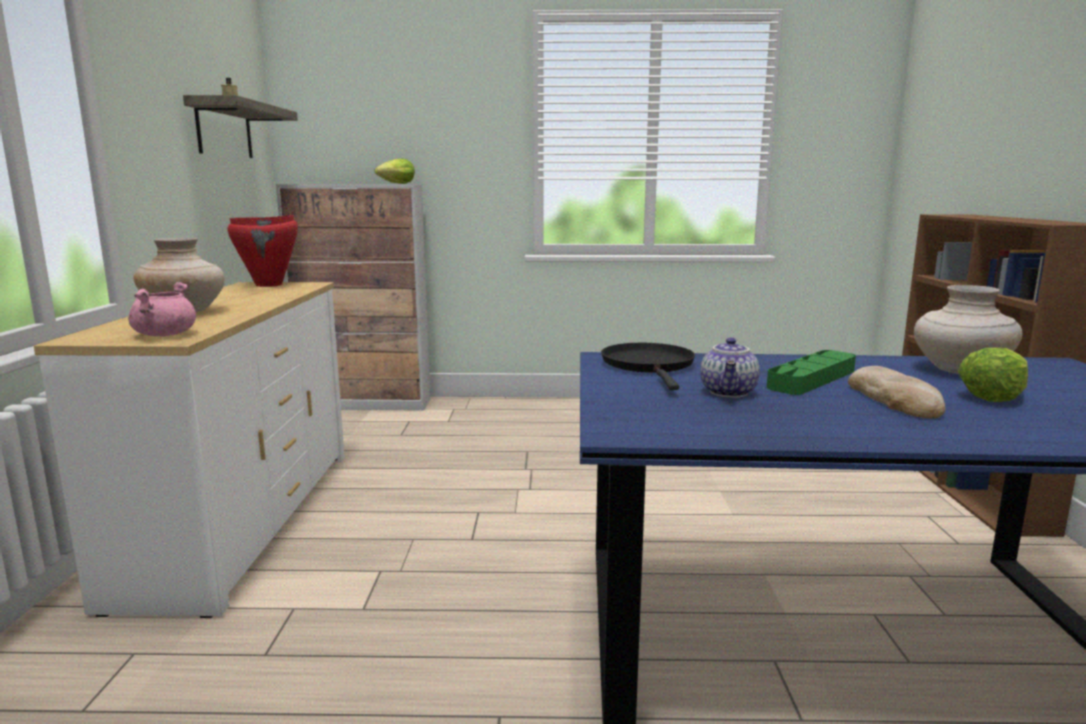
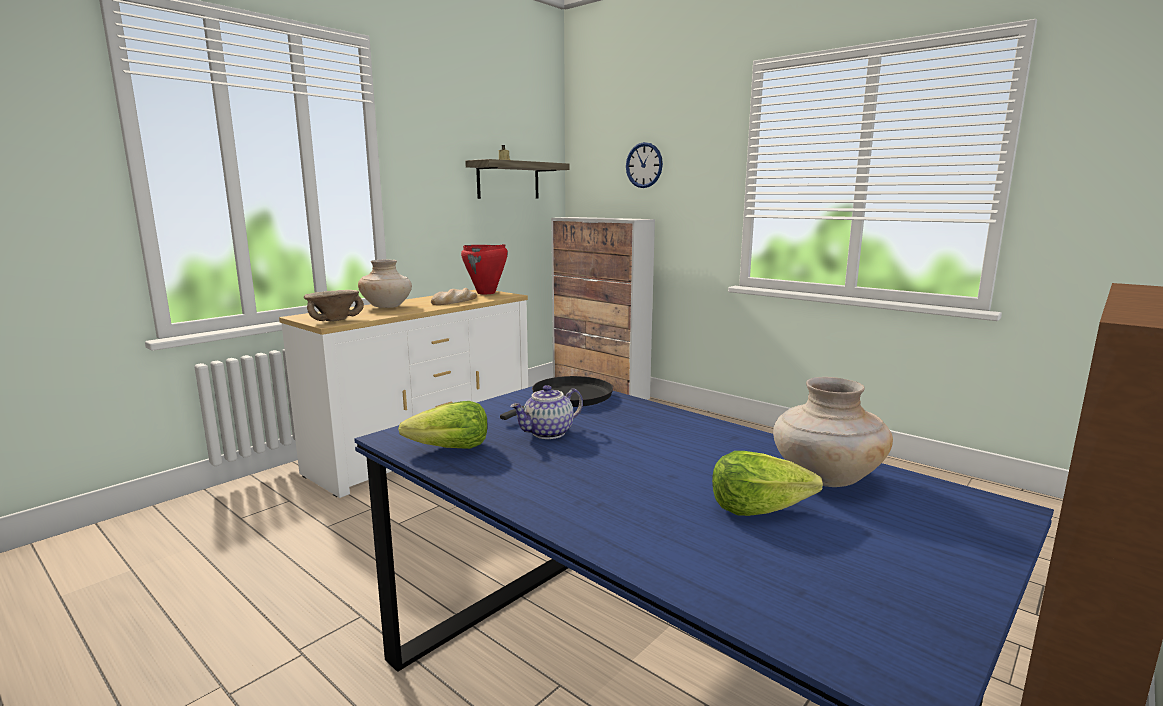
camera: 40 degrees right, 0 degrees up
pink cooking pot [129,282,196,336] -> beige bowl [304,290,364,321]
lettuce [375,159,415,184] -> lettuce moved to [398,401,487,449]
green tray [767,350,856,395] -> none
bread [848,366,945,418] -> bread moved to [431,288,477,305]
none -> wall clock [626,142,663,188]

